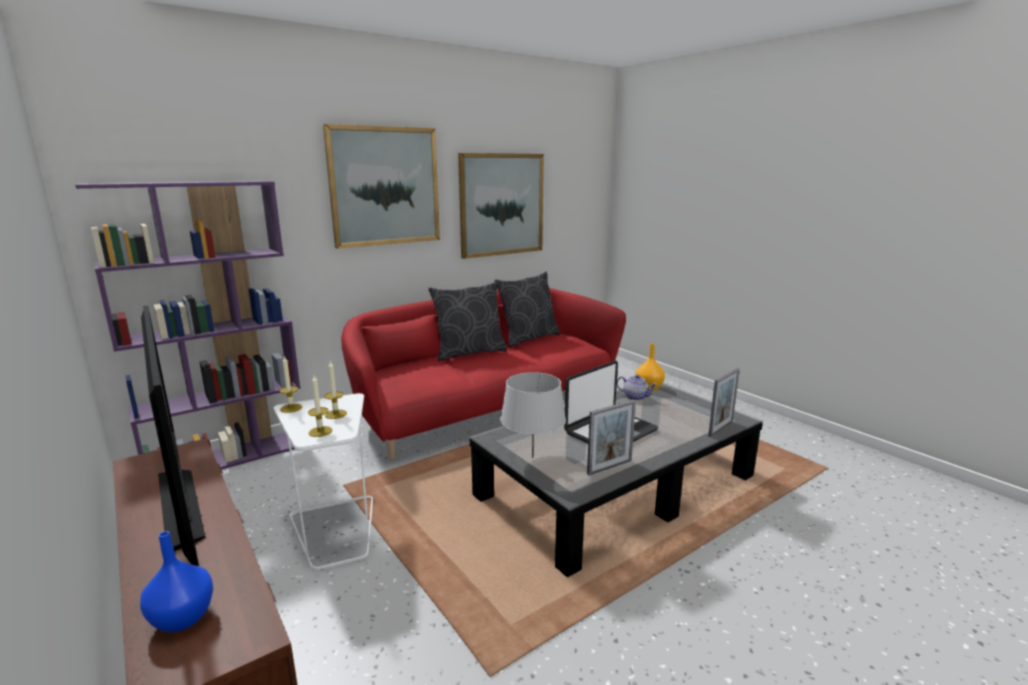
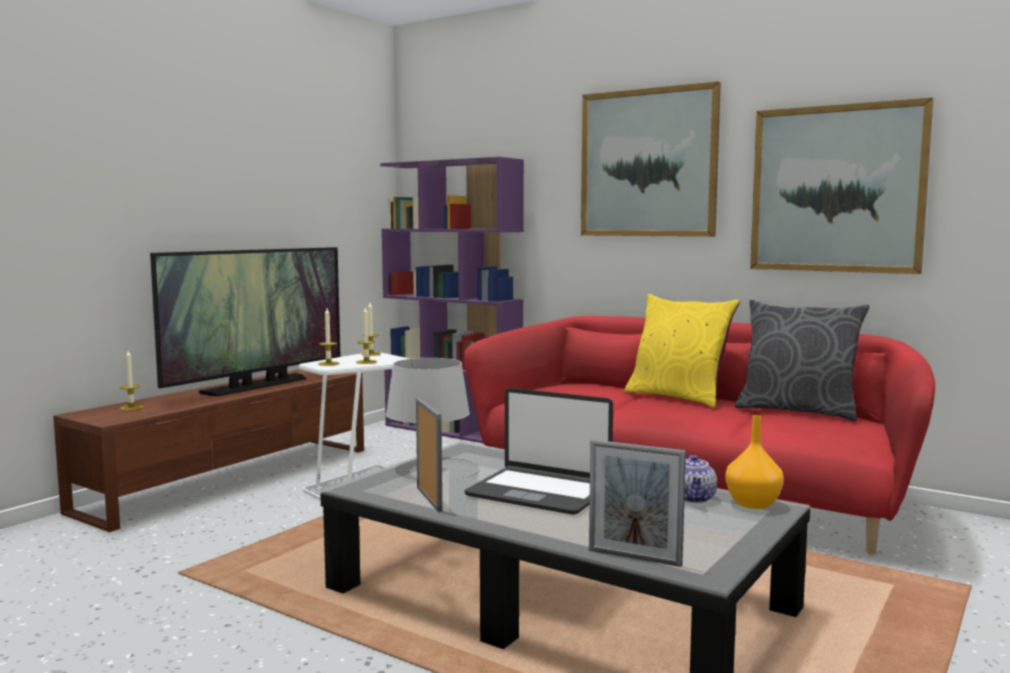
camera: 70 degrees right, 10 degrees down
blue vase [140,531,213,632] -> candle [120,351,144,410]
grey pillow [429,281,507,361] -> yellow pillow [624,294,740,408]
picture frame [587,400,636,475] -> picture frame turned 150 degrees counterclockwise [416,398,442,512]

